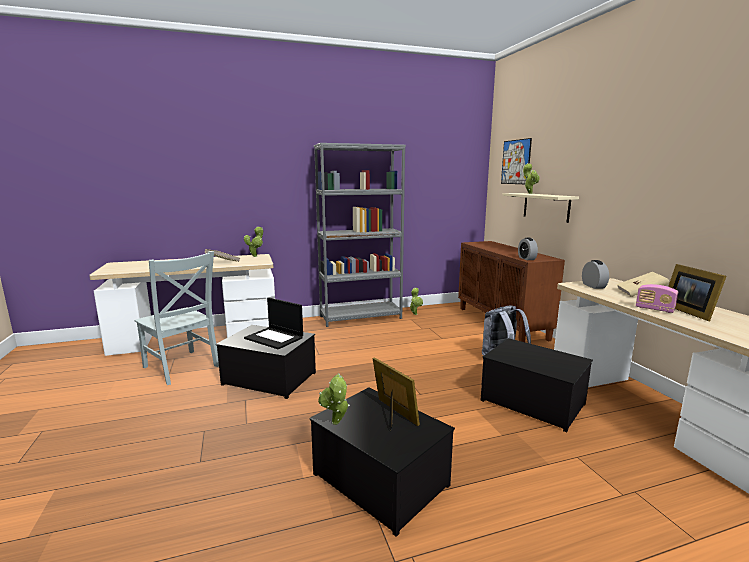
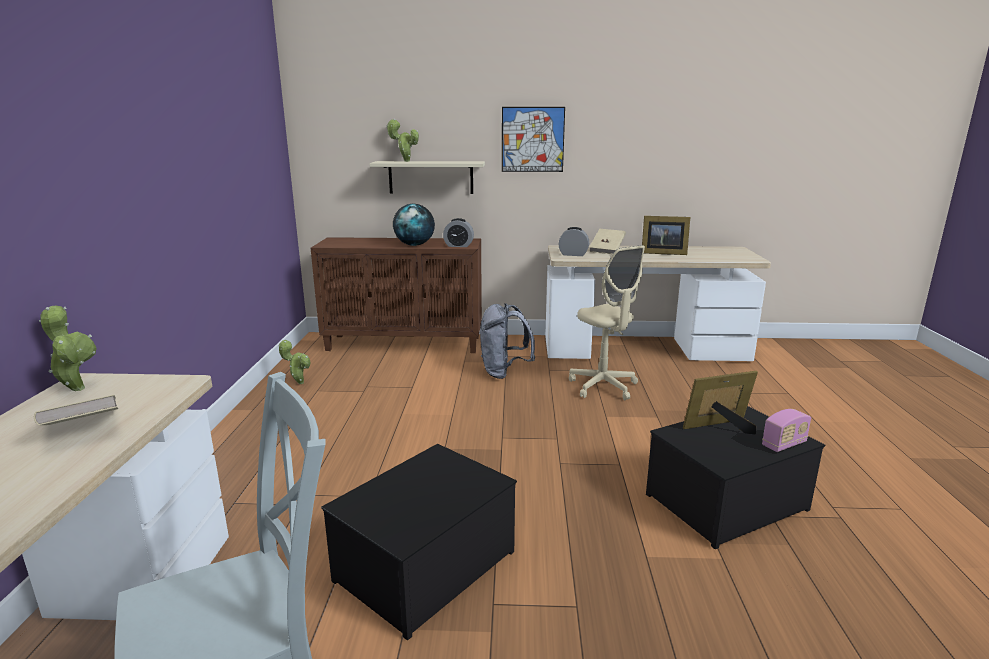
camera: 70 degrees left, 5 degrees up
laptop [244,297,303,349] -> none
grey bookcase [314,143,406,327] -> none
potted plant [318,373,350,425] -> none
storage box [480,338,593,432] -> beige office chair [569,245,645,400]
picture [501,138,532,184] -> picture moved to [502,107,565,172]
radio [636,284,678,313] -> radio moved to [762,409,811,452]
none -> globe [393,204,435,246]

